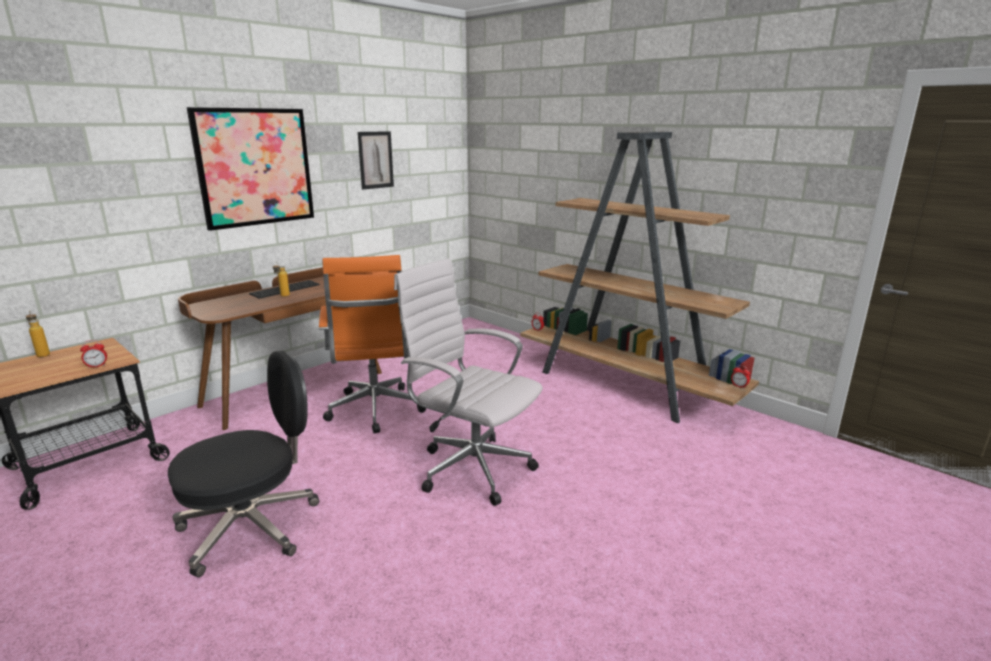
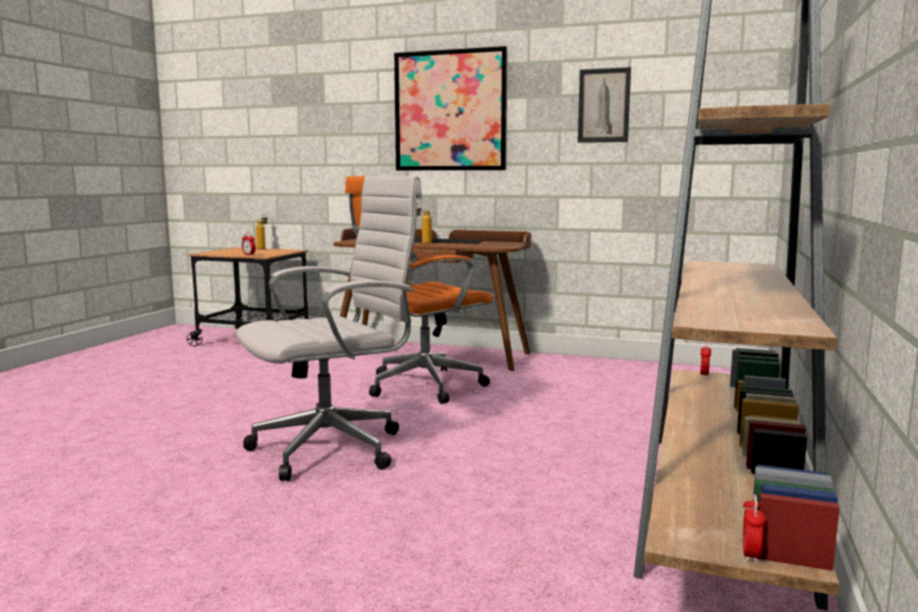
camera: 65 degrees right, 10 degrees down
black office chair [168,351,319,577] -> none
white office chair [394,258,543,506] -> white office chair turned 45 degrees clockwise [236,176,422,481]

